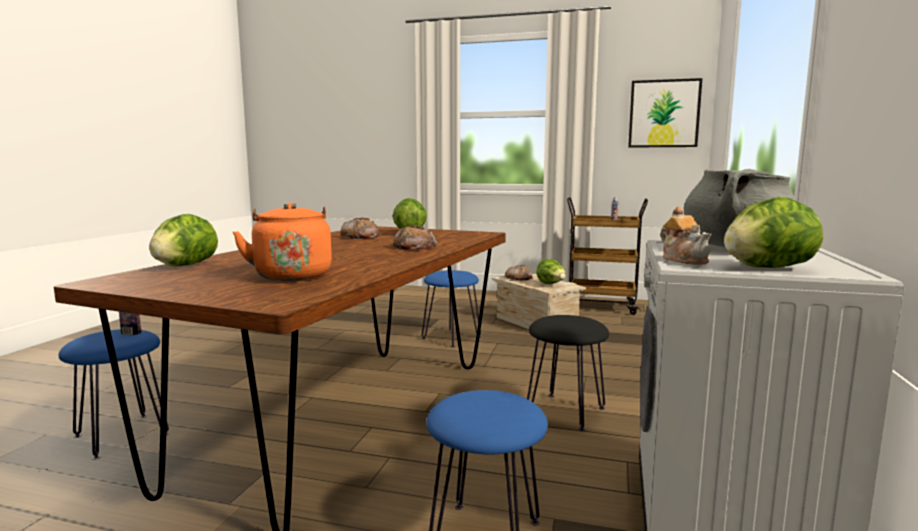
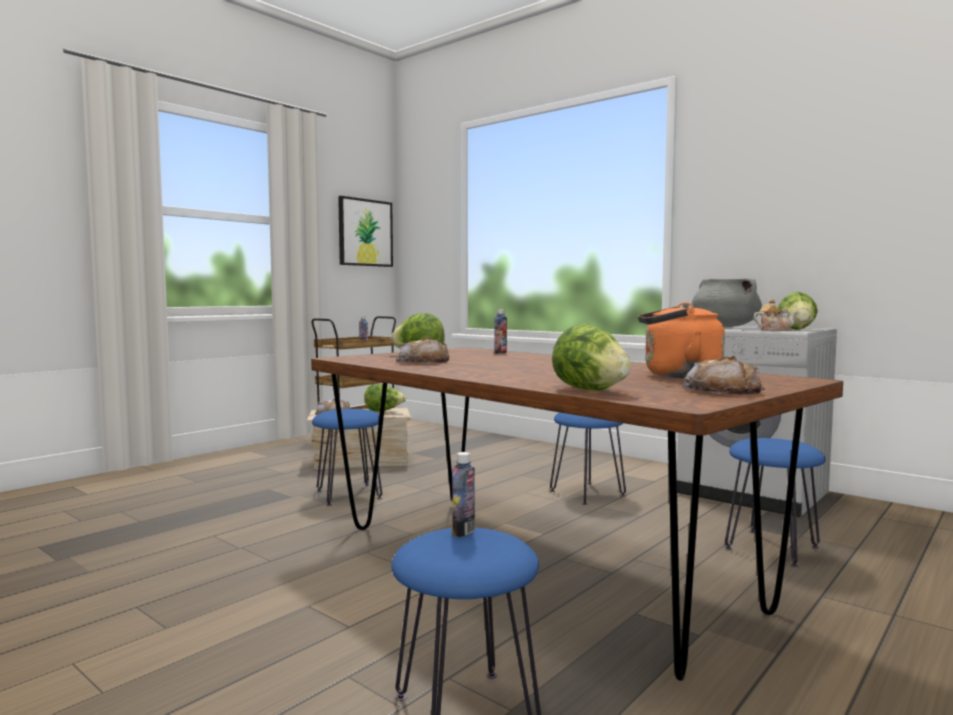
camera: 65 degrees left, 5 degrees down
bread [391,225,437,250] -> bread moved to [683,356,765,395]
black stool [527,315,609,432] -> blue stool [550,412,626,505]
none -> bottle [494,309,507,354]

